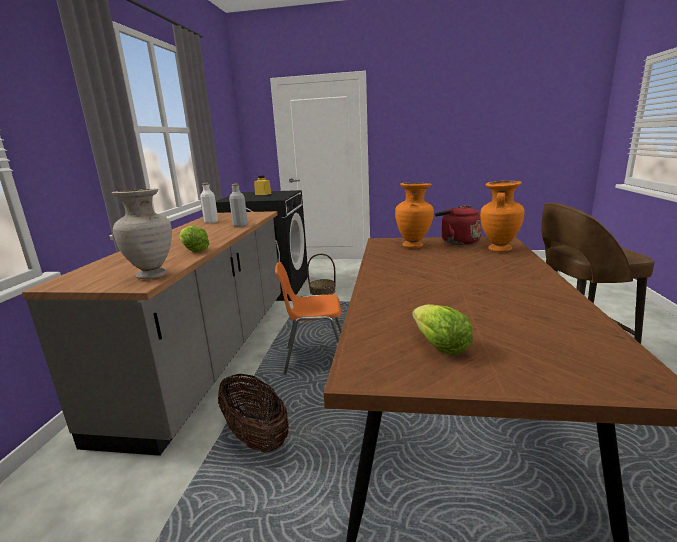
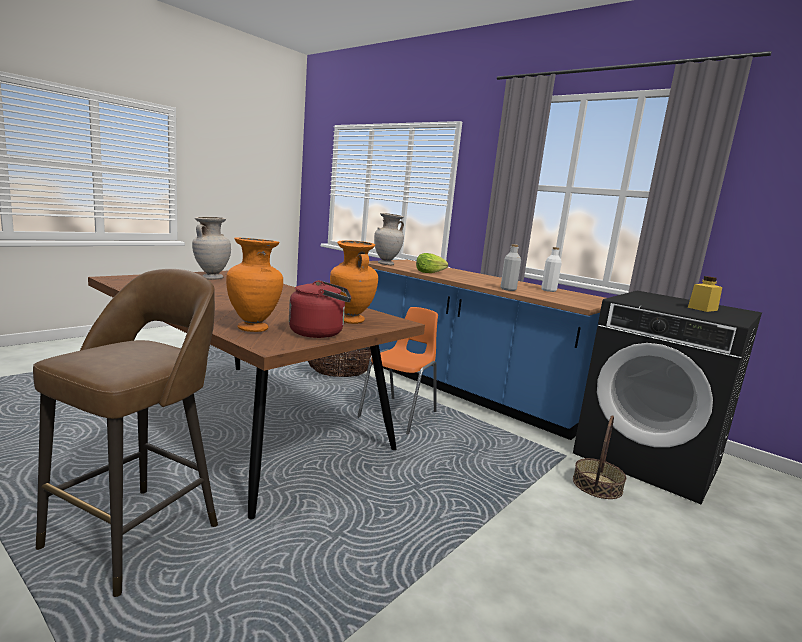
camera: 120 degrees right, 5 degrees down
grey counter [22,211,281,456] -> blue counter [368,260,606,440]
lettuce [412,304,473,355] -> beige vase [192,217,231,280]

